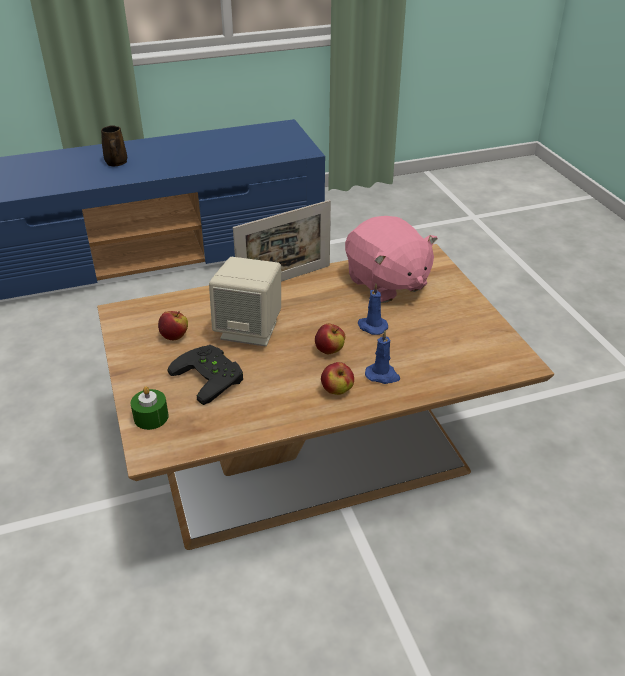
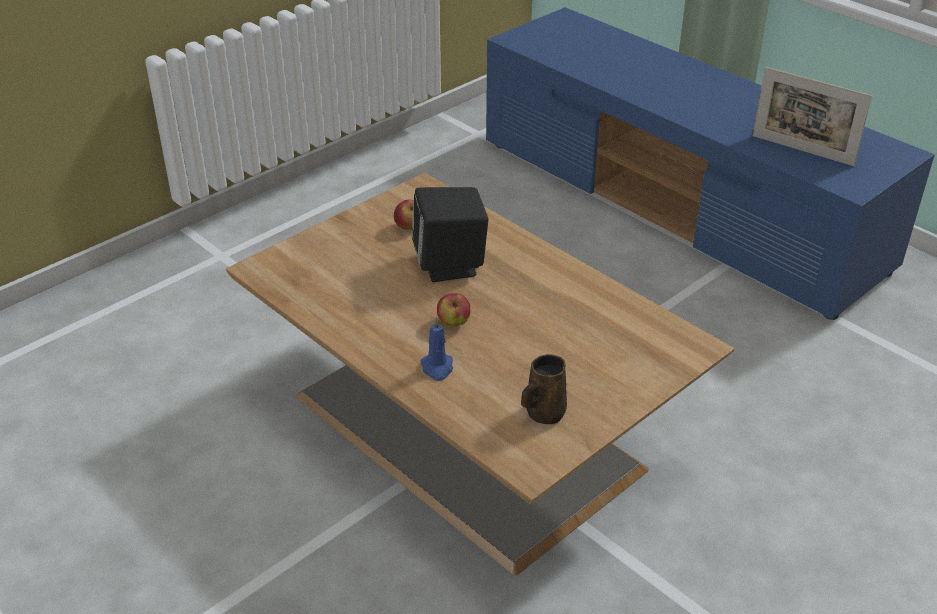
camera: 65 degrees right, 0 degrees up
brown mug [101,125,127,166] -> brown mug moved to [521,354,567,424]
green candle [131,386,169,430] -> none
black game controller [168,345,243,405] -> none
beige speaker [209,257,281,346] -> black speaker [412,187,488,282]
picture frame [233,200,331,282] -> picture frame moved to [753,67,872,166]
apple [321,362,354,395] -> none
pink plush toy [345,216,438,303] -> none
blue candle [358,284,388,335] -> none

